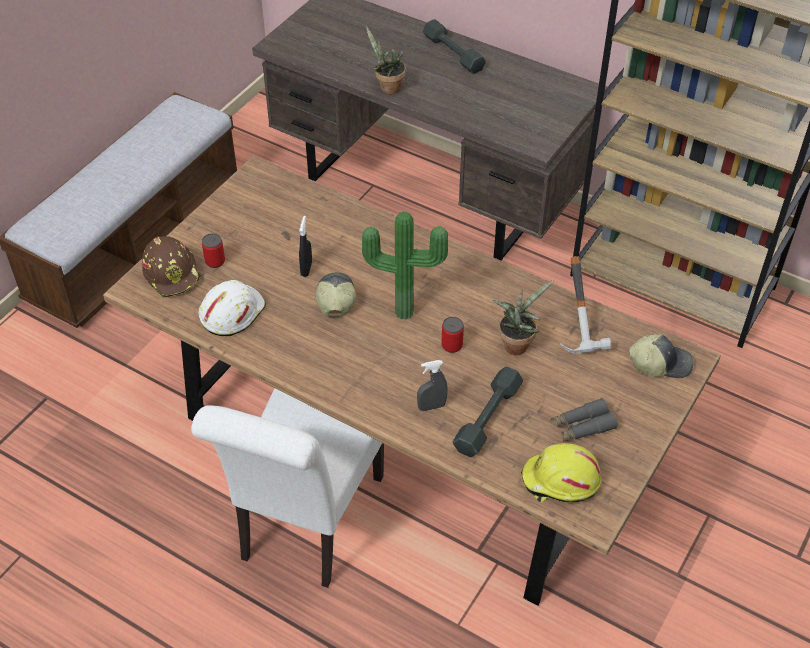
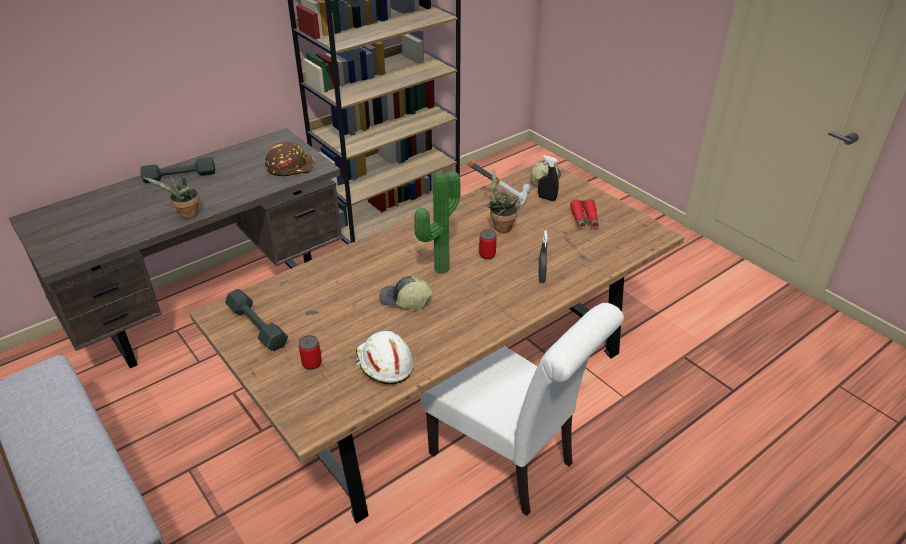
camera: 70 degrees left, 10 degrees down
brown hard hat [142,236,201,298] -> brown hard hat moved to [265,142,315,176]
black spray bottle [299,216,312,277] -> black spray bottle moved to [538,155,559,201]
grey dumbbell [453,366,523,457] -> grey dumbbell moved to [225,289,288,351]
yellow hard hat [521,443,601,502] -> none
grey binoculars [550,398,618,442] -> red binoculars [570,199,599,229]

